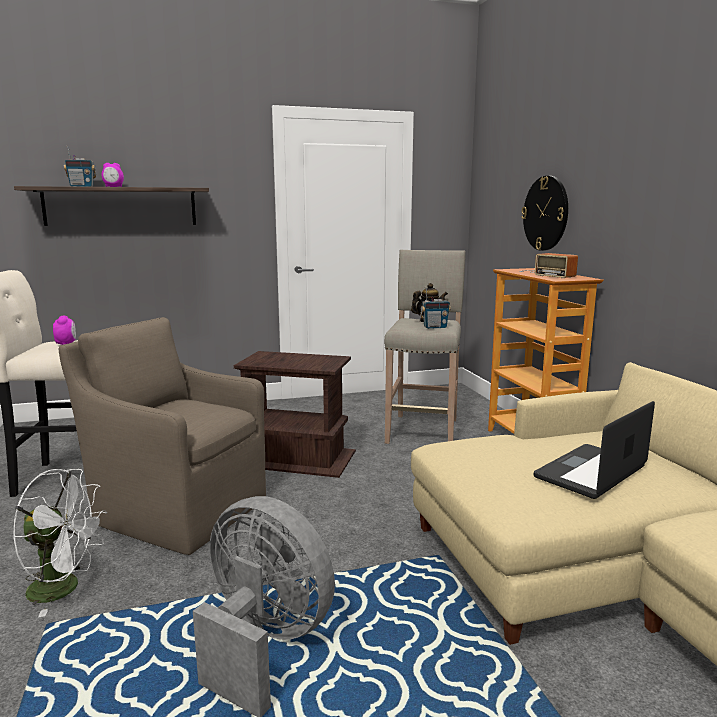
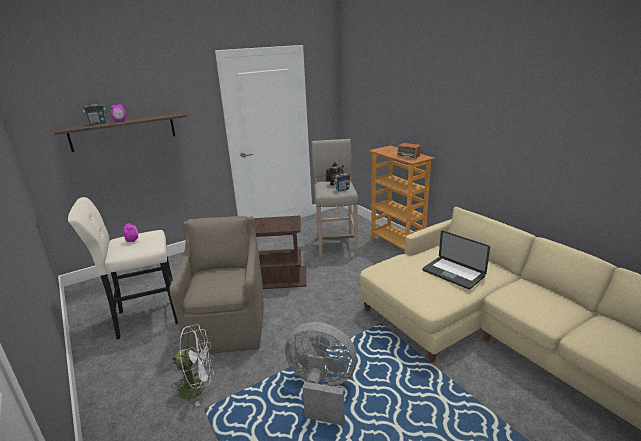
camera: 15 degrees left, 10 degrees up
brown armchair [59,317,266,555] -> brown armchair turned 75 degrees clockwise [169,216,264,355]
wall clock [521,176,568,251] -> none
laptop [534,401,655,499] -> laptop turned 75 degrees counterclockwise [423,230,490,289]

